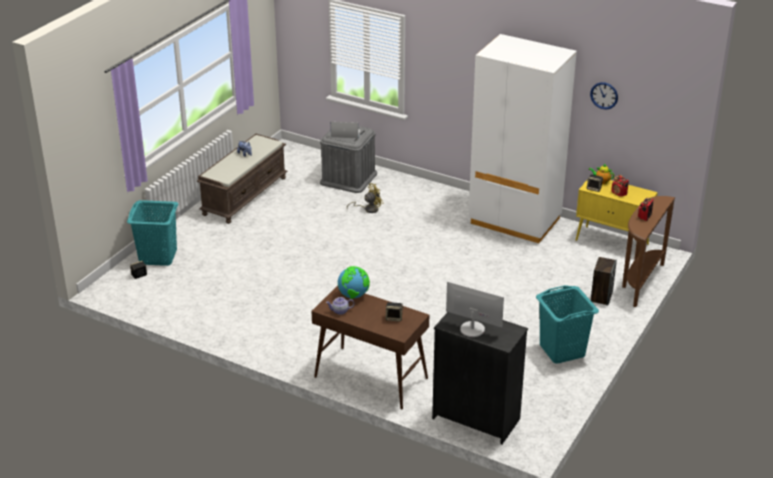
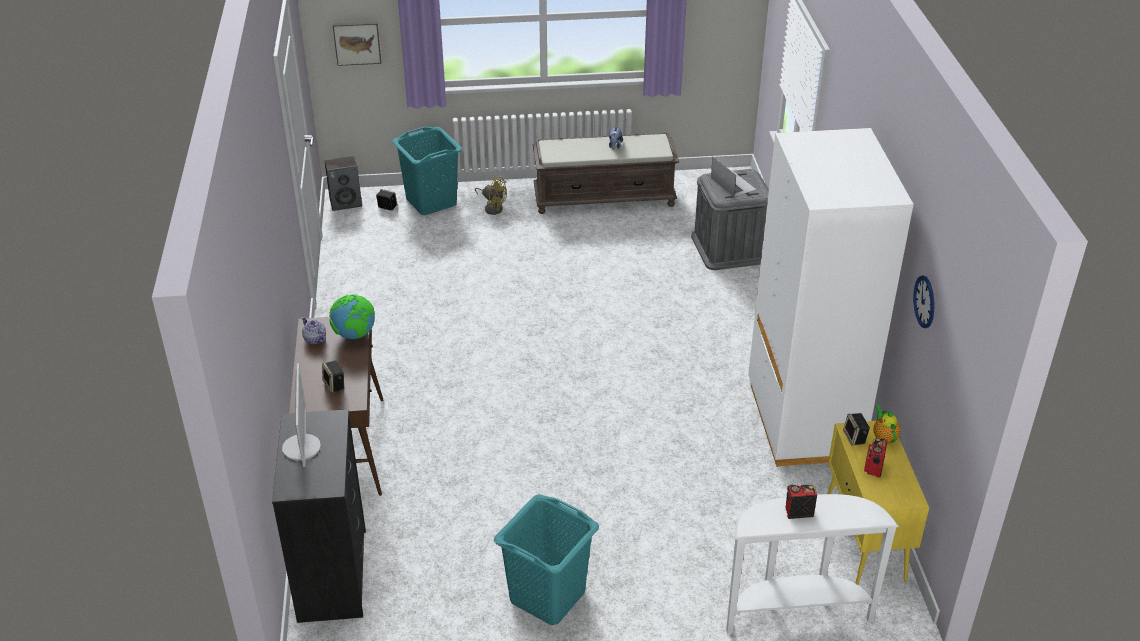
camera: 55 degrees right, 5 degrees up
yellow fan [347,183,384,213] -> yellow fan moved to [475,176,507,215]
speaker [591,257,617,305] -> speaker moved to [325,156,362,211]
brown console table [622,196,675,307] -> white console table [726,494,899,634]
none -> picture [333,21,381,66]

